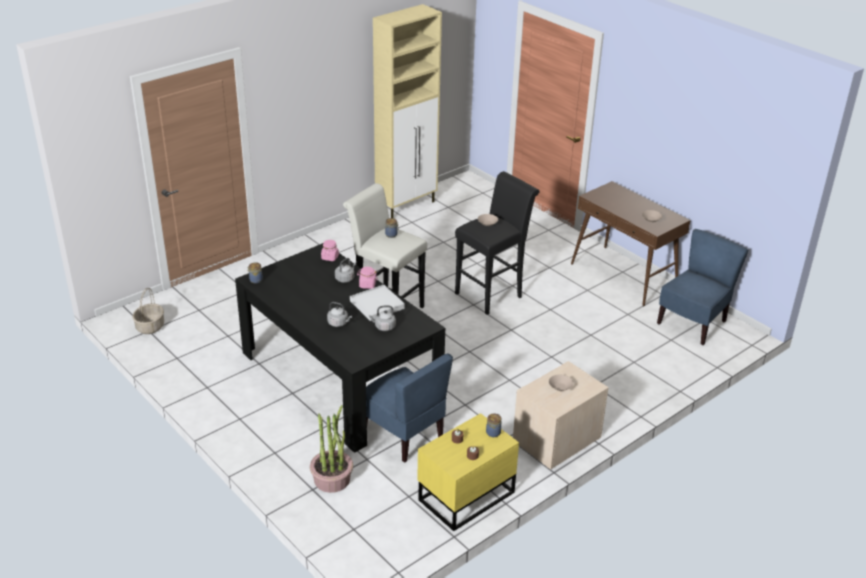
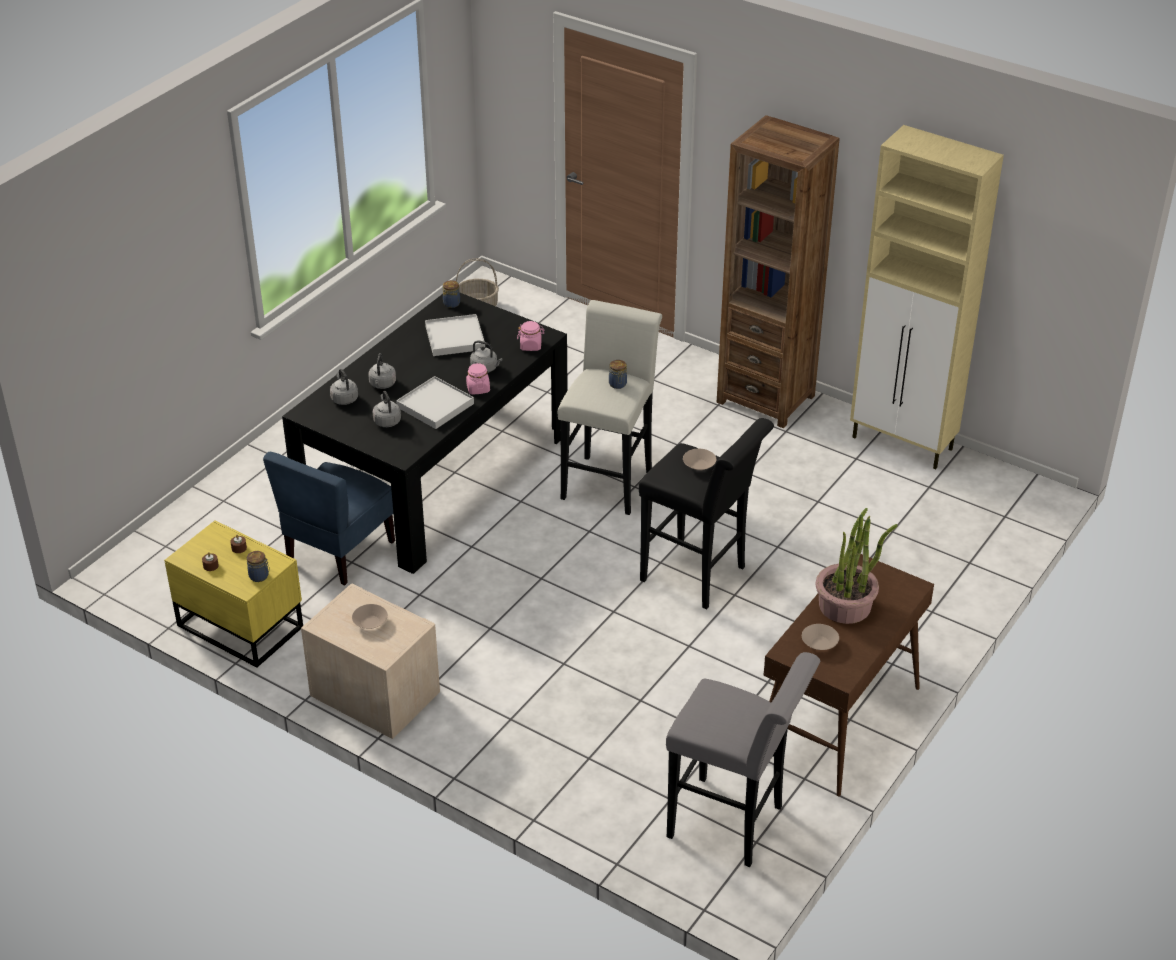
camera: 75 degrees right, 5 degrees up
potted plant [310,405,353,493] -> potted plant moved to [816,508,898,624]
blue chair [657,229,748,345] -> grey stool [666,652,820,867]
none -> grey kettle [330,369,358,405]
none -> white tray [425,314,485,356]
none -> brown bookcase [717,115,840,428]

